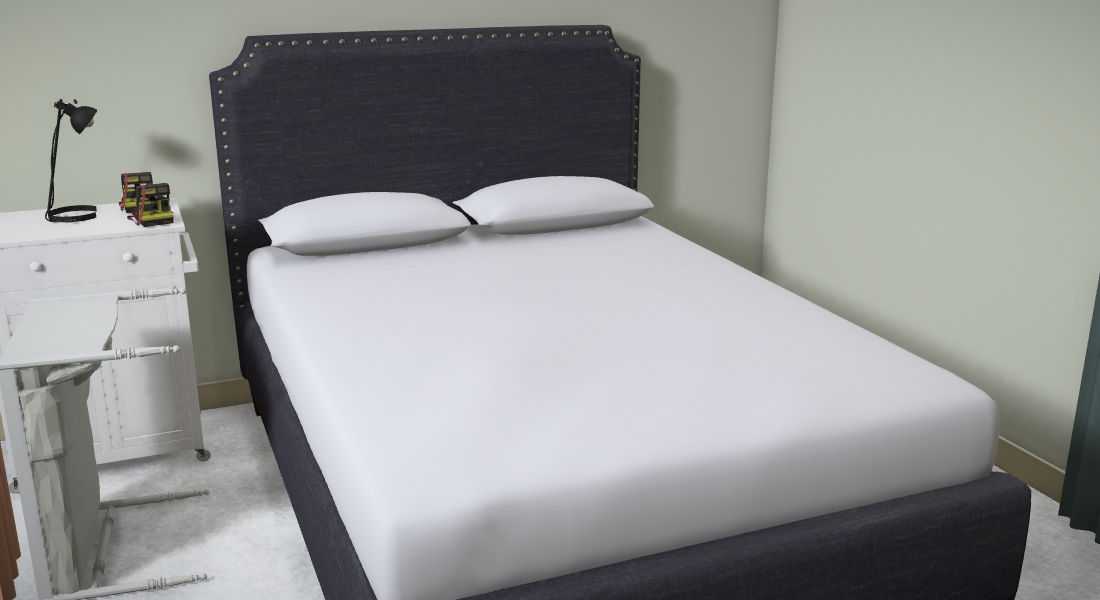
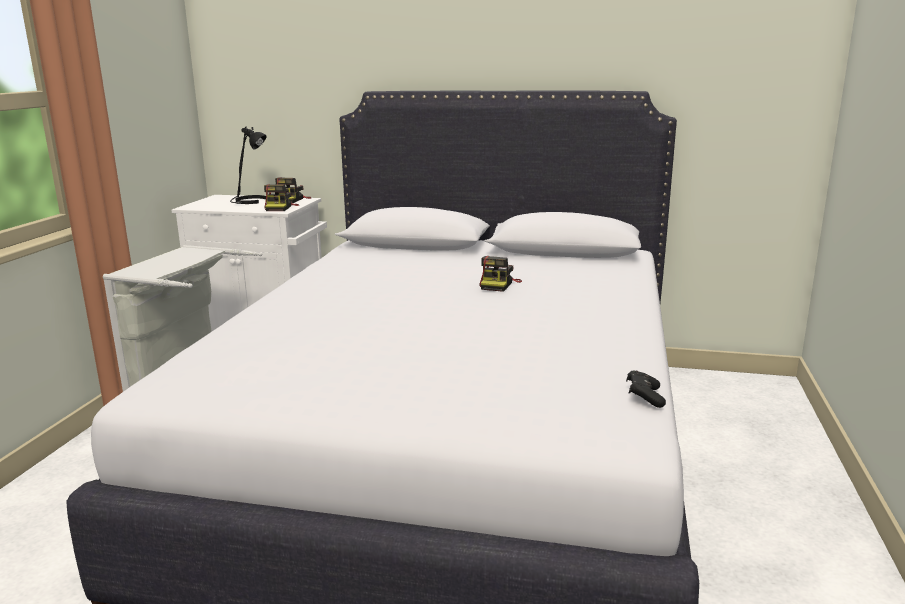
camera: 35 degrees right, 0 degrees up
none -> camera [479,256,522,292]
none -> black game controller [626,371,666,408]

